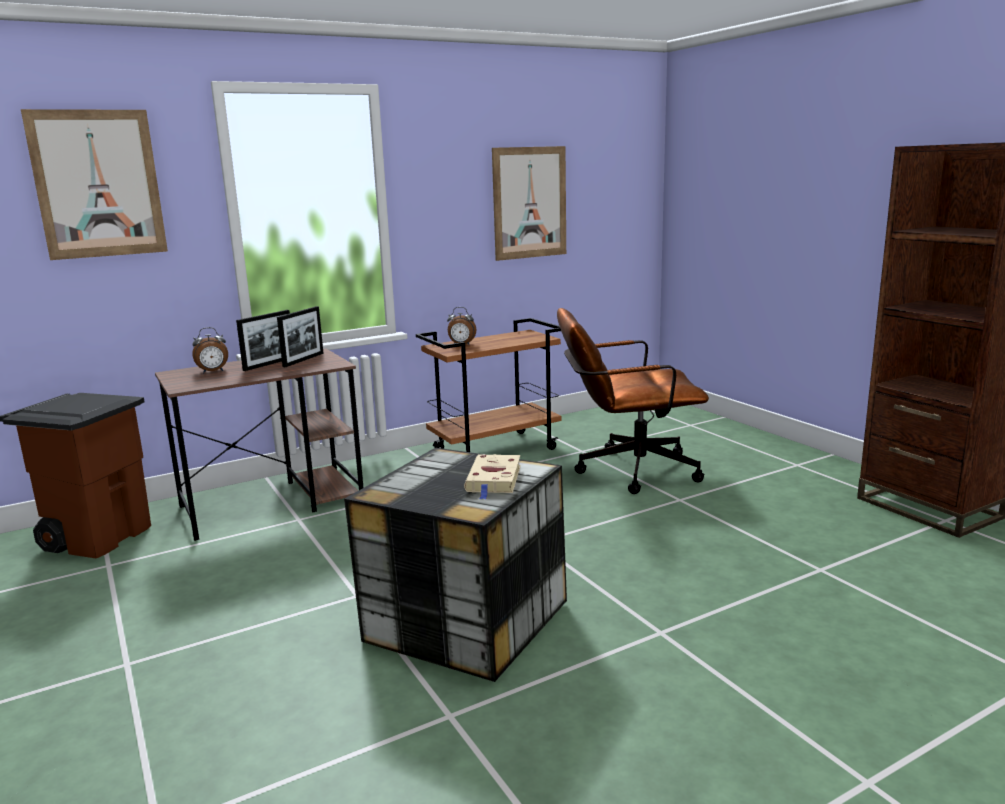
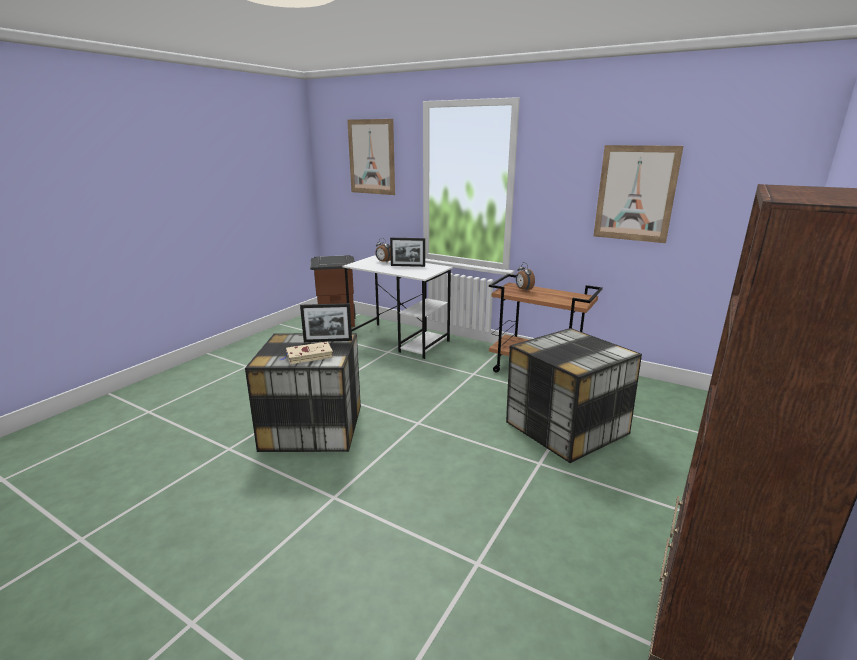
camera: 60 degrees right, 5 degrees up
brown desk [155,348,363,541] -> white desk [342,255,453,359]
picture frame [277,306,324,367] -> picture frame moved to [300,303,352,342]
brown office chair [557,308,709,494] -> storage box [506,328,642,463]

